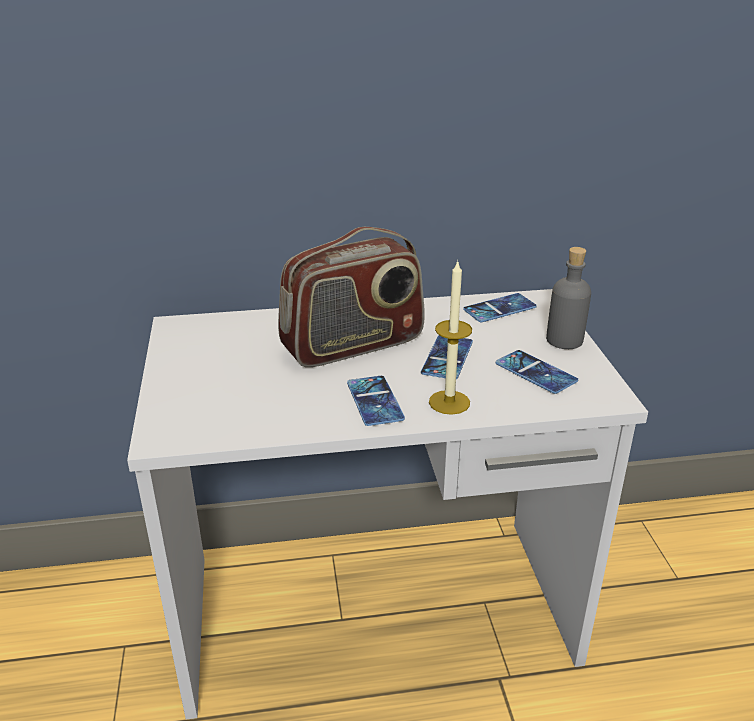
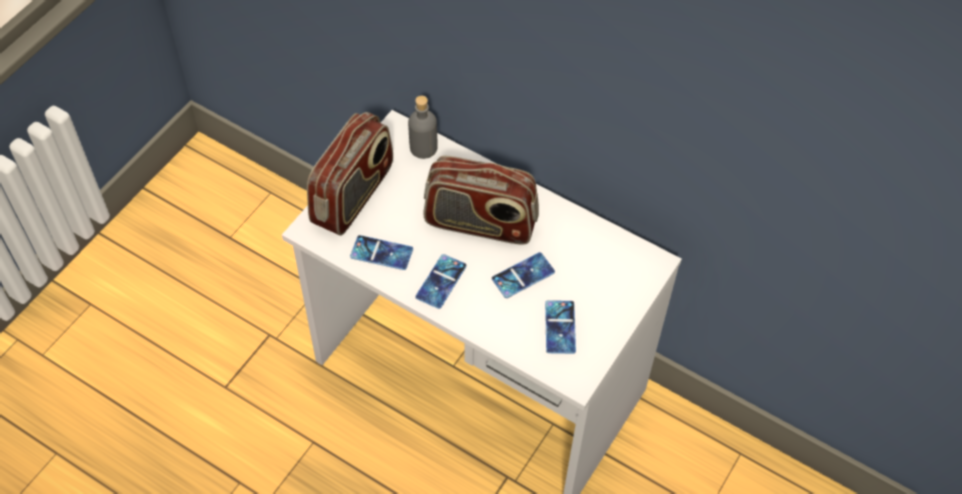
camera: 40 degrees right, 25 degrees up
candle [429,260,472,415] -> none
phone [463,293,537,322] -> phone moved to [350,235,413,270]
grey bottle [546,247,591,349] -> grey bottle moved to [408,96,438,159]
none -> radio [307,112,393,236]

